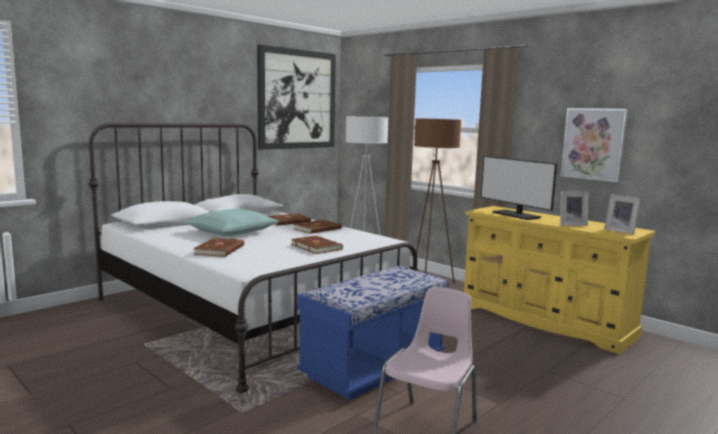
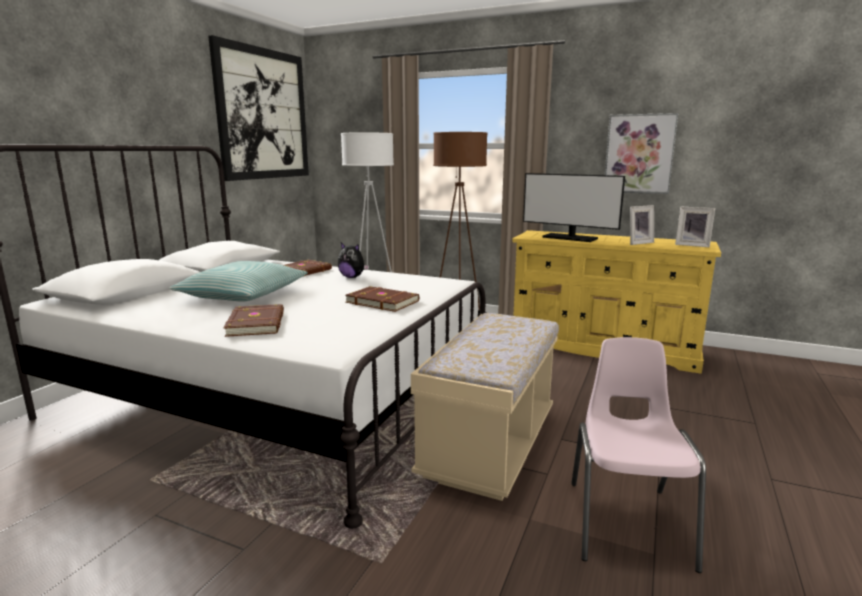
camera: 20 degrees left, 5 degrees up
brown book [294,220,342,234] -> plush toy [338,243,369,278]
blue bench [297,266,448,400] -> beige bench [411,313,559,501]

